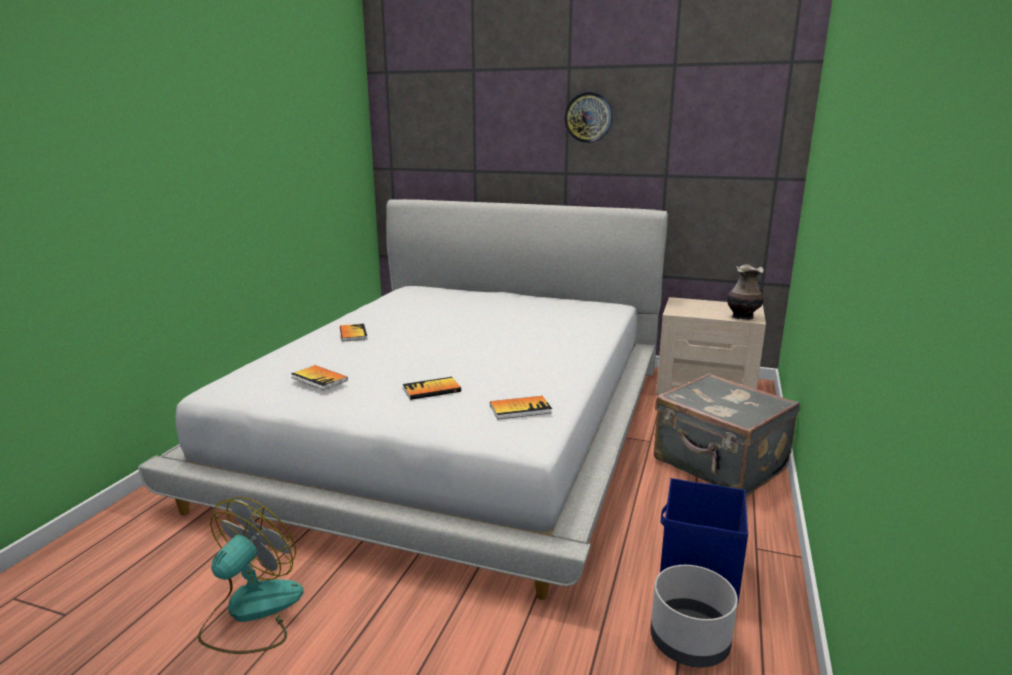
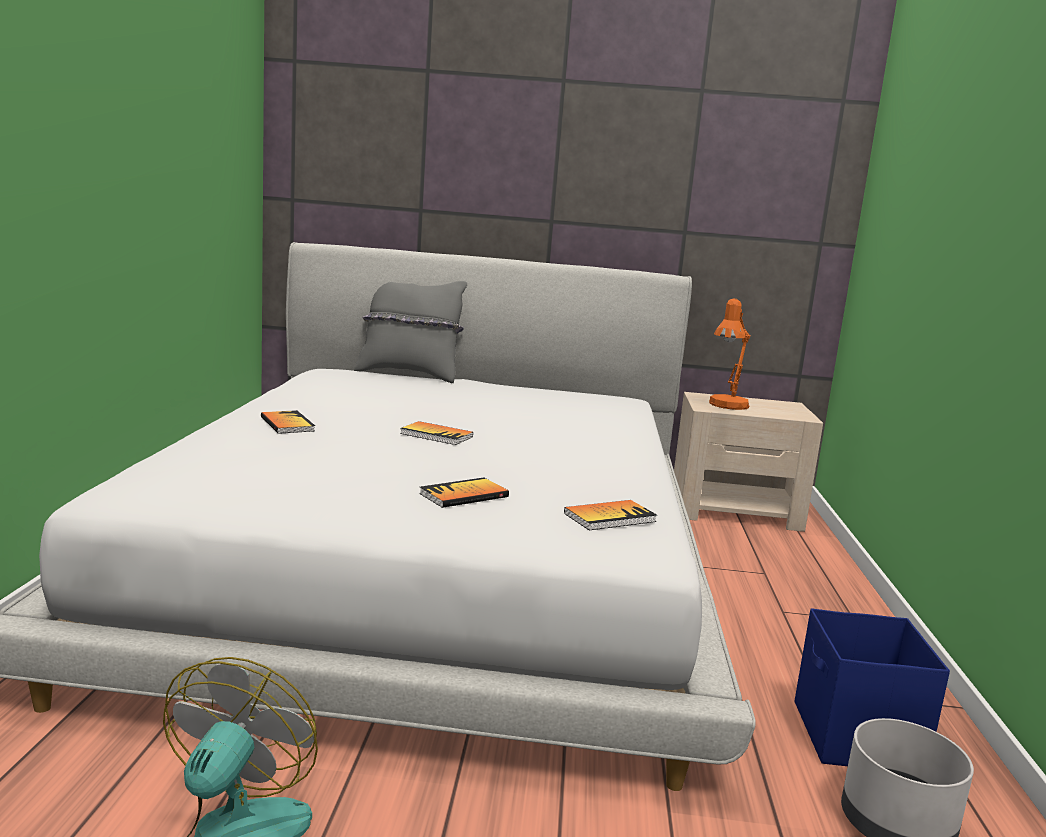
camera: 15 degrees left, 5 degrees down
book [291,365,348,390] -> book moved to [400,421,473,445]
wall clock [564,92,613,143] -> none
grey suitcase [654,373,800,497] -> none
vase [727,264,764,320] -> none
none -> grey pillow [354,281,467,383]
none -> orange table lamp [709,298,750,410]

